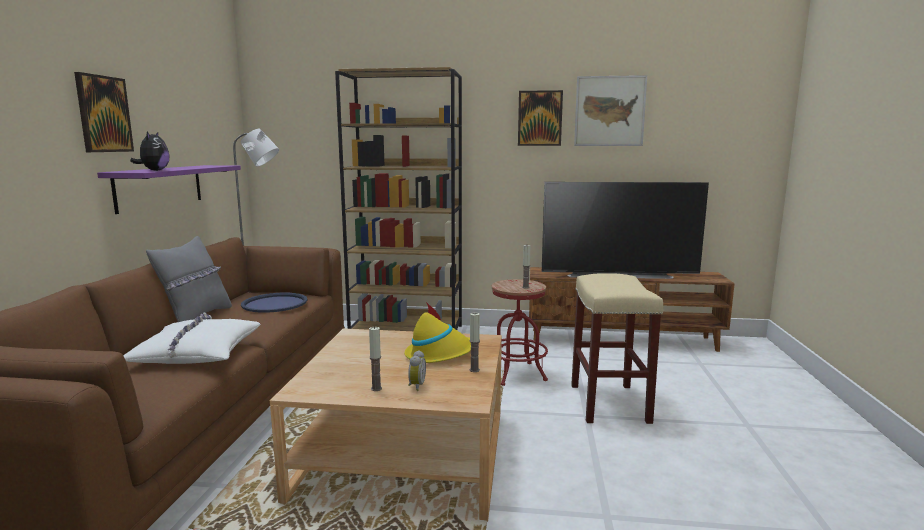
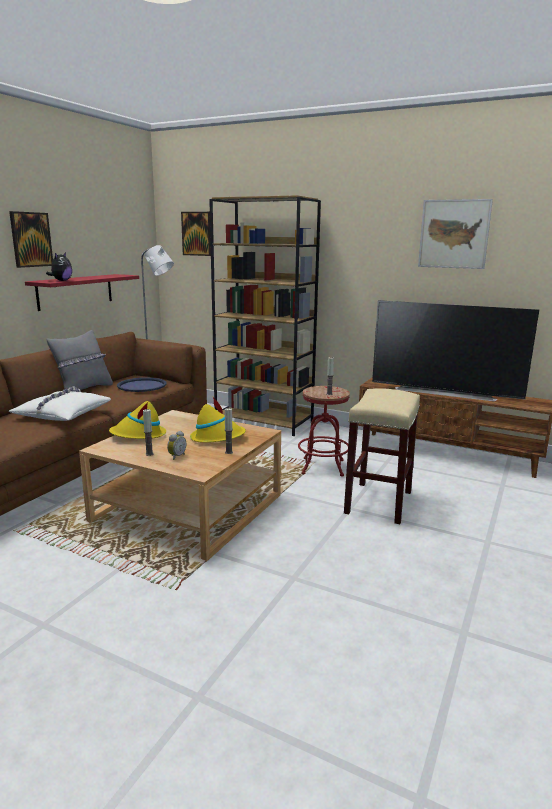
camera: 20 degrees right, 5 degrees up
purple shelf [97,165,241,214] -> red shelf [25,274,139,311]
picture [518,90,563,146] -> picture moved to [181,212,211,256]
none -> yellow hat [109,401,166,439]

